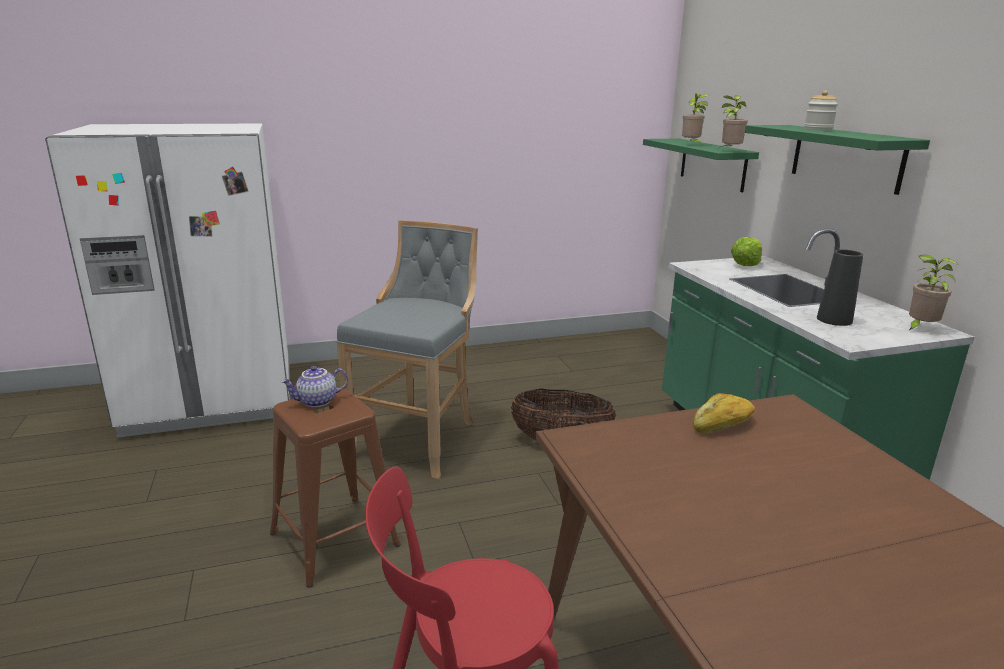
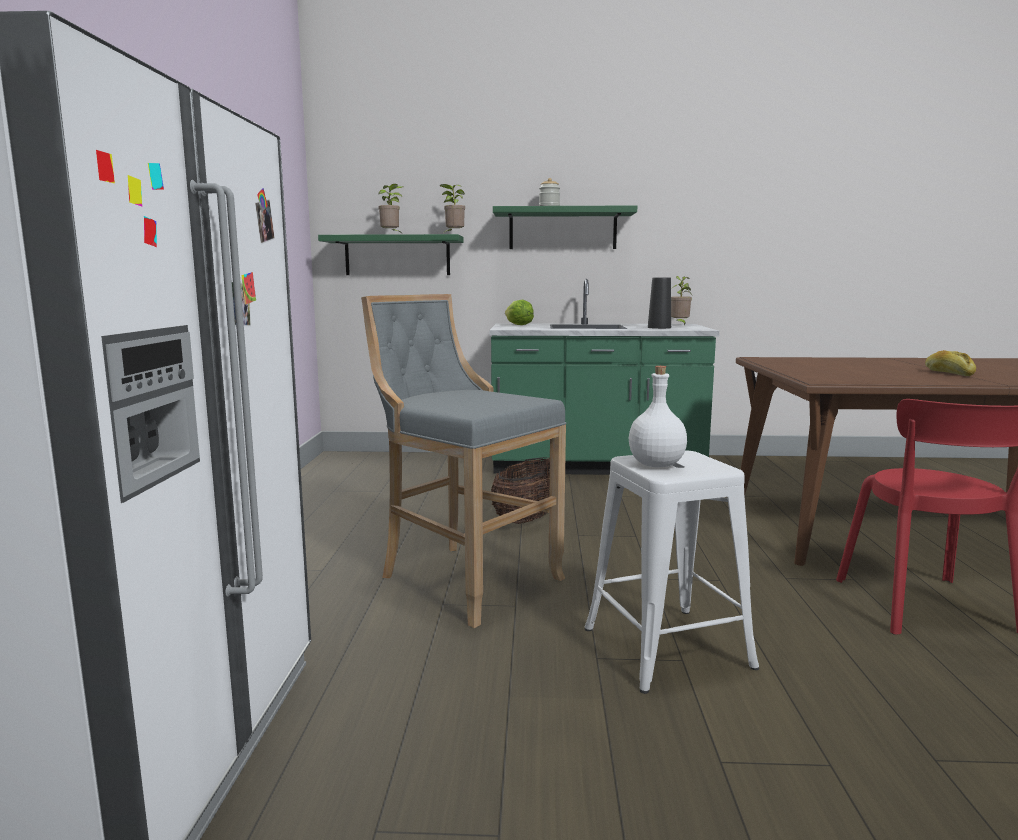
camera: 70 degrees left, 10 degrees down
brown stool [270,387,401,588] -> white stool [585,450,759,694]
teapot [281,366,348,407] -> white bottle [629,366,687,467]
bread [693,393,755,434] -> bread moved to [925,350,976,376]

